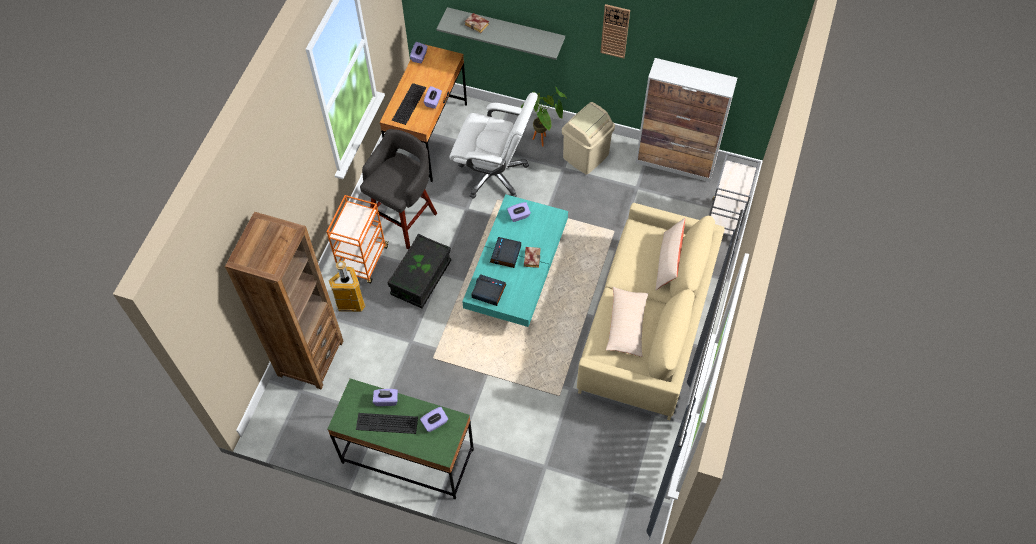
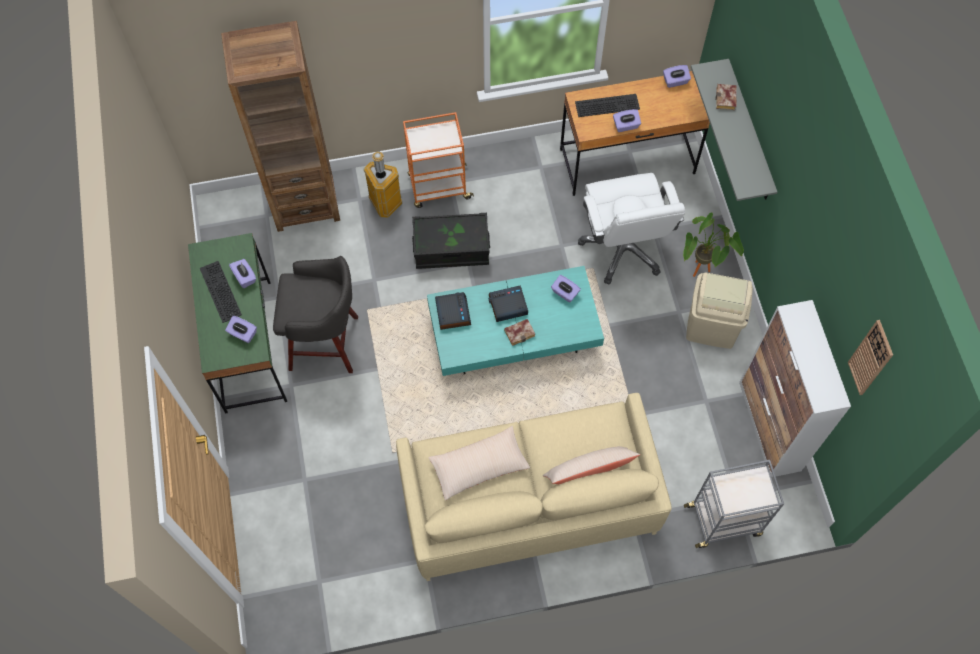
camera: 60 degrees right, 5 degrees up
grey stool [360,129,437,250] -> grey stool moved to [273,256,358,373]
wall clock [600,4,630,58] -> wall clock moved to [848,320,893,395]

